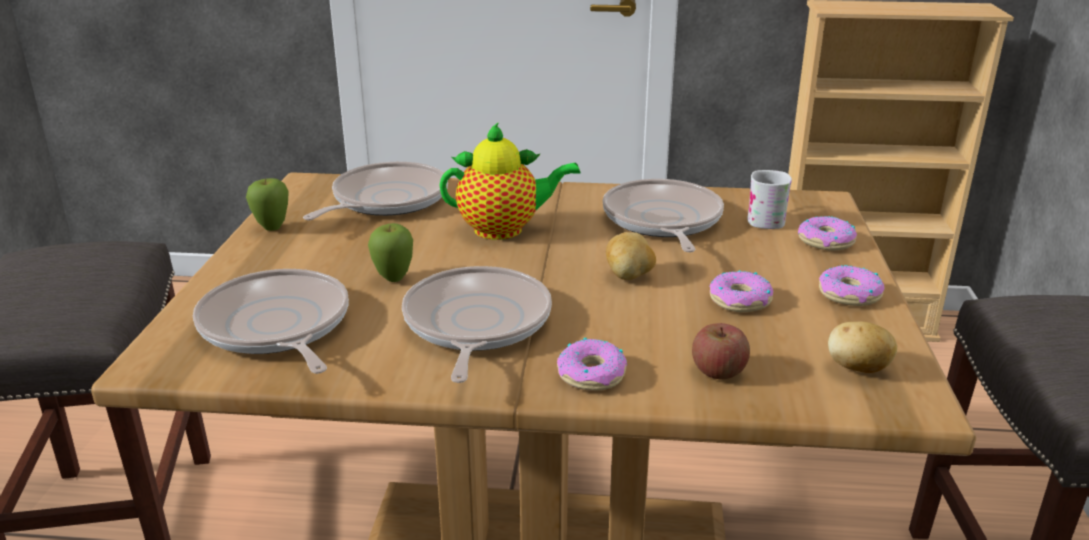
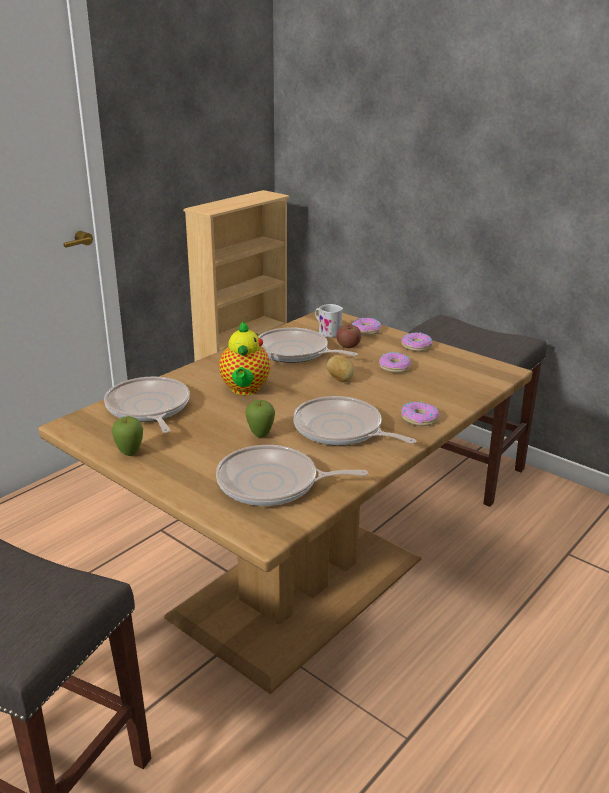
camera: 55 degrees left, 0 degrees up
teapot [439,122,581,240] -> teapot turned 150 degrees clockwise [219,321,271,395]
apple [692,323,750,379] -> apple moved to [337,325,361,348]
potato [828,321,897,373] -> none

